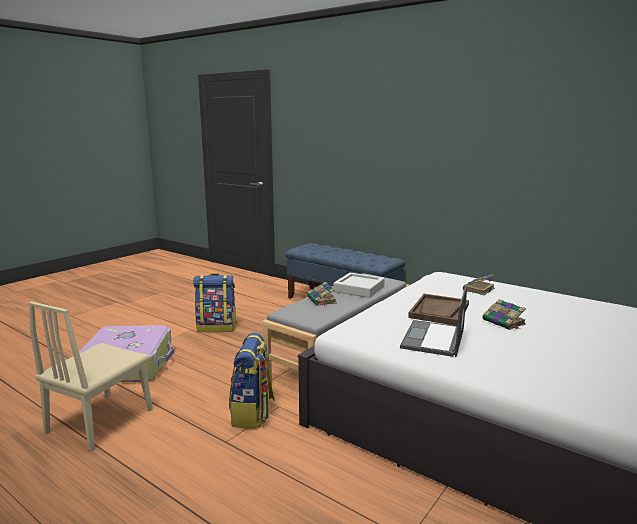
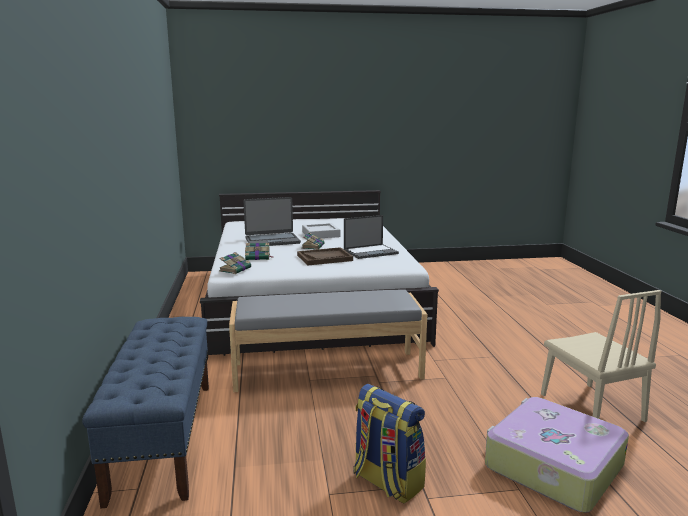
camera: 135 degrees left, 0 degrees up
beige chair [29,301,153,452] -> beige chair turned 90 degrees clockwise [541,290,661,422]
backpack [229,333,275,429] -> none
book [307,282,337,306] -> book moved to [219,252,251,274]
grey tray [333,273,385,298] -> grey tray moved to [302,223,340,238]
none -> laptop [244,197,301,246]

